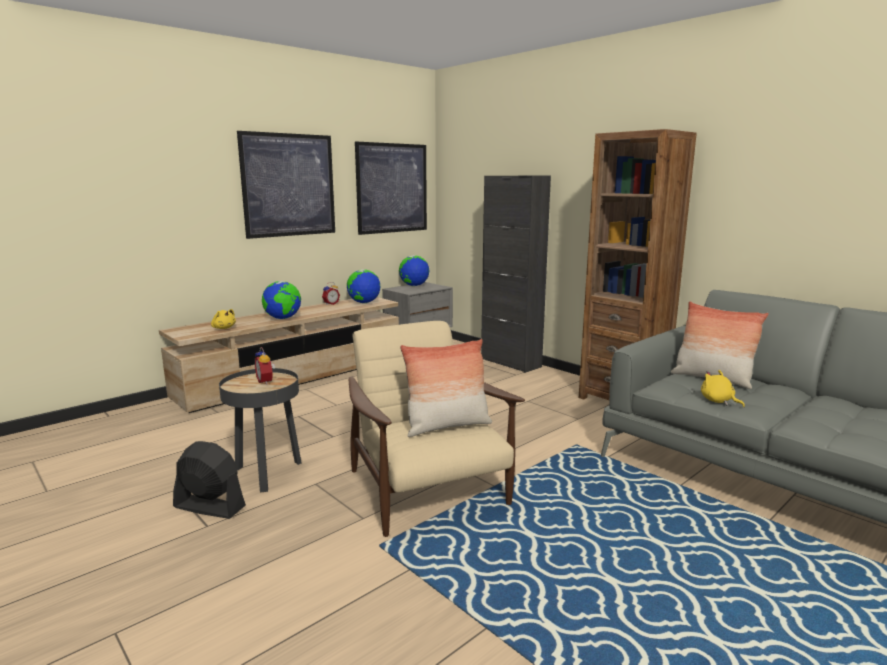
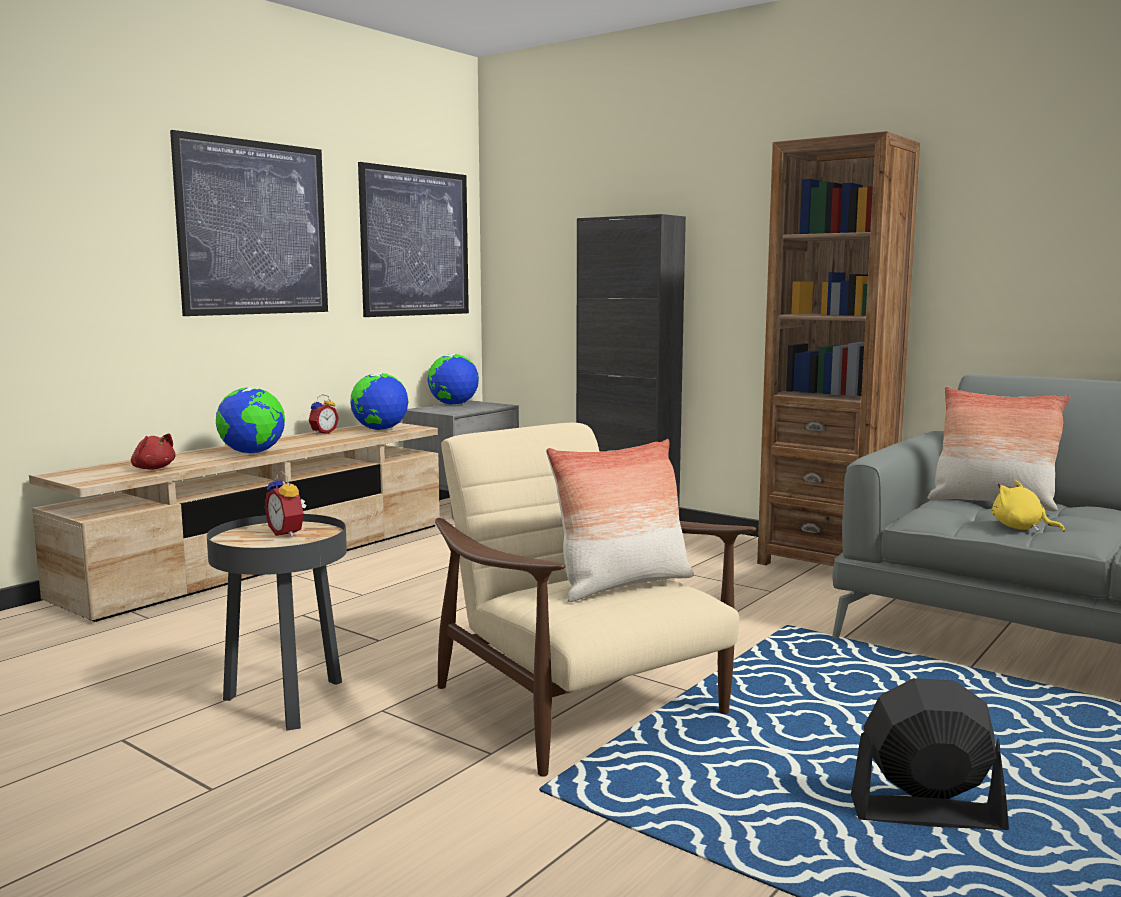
camera: 10 degrees left, 5 degrees down
black fan [173,441,246,519] -> black fan moved to [851,678,1009,830]
yellow plush toy [211,309,236,329] -> red plush toy [131,433,176,470]

